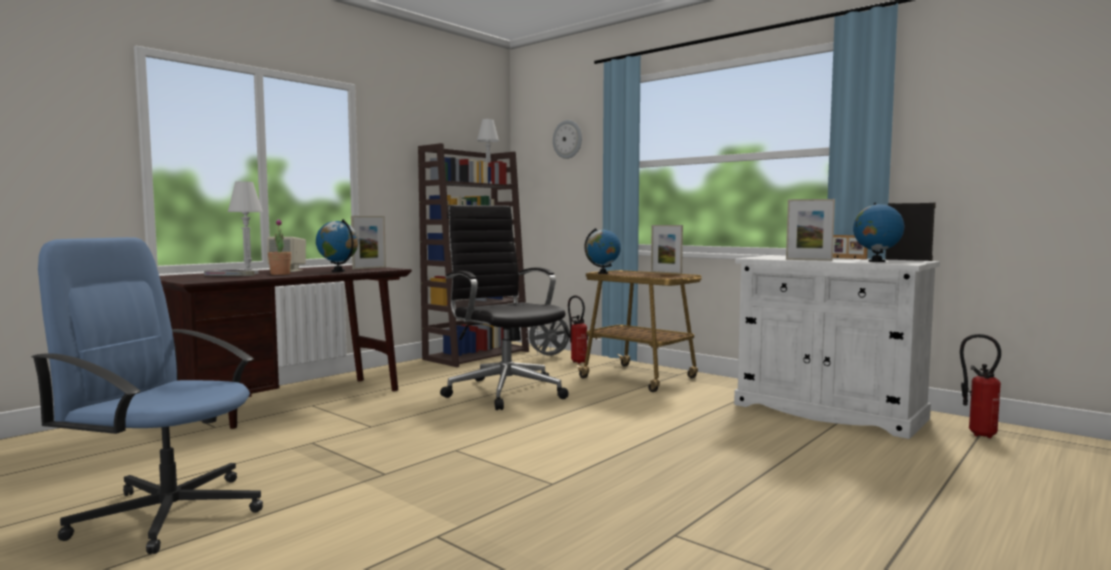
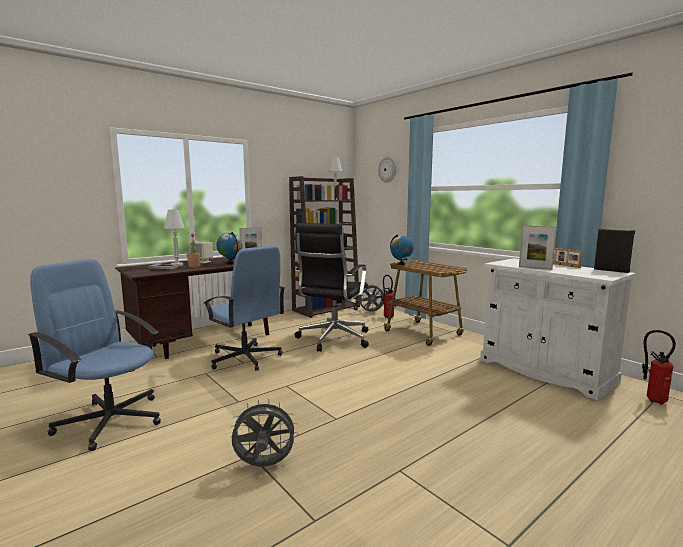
camera: 10 degrees right, 5 degrees up
black office chair [440,205,569,410] -> black office chair turned 135 degrees counterclockwise [294,223,369,352]
picture frame [651,225,683,274] -> none
globe [853,203,904,262] -> none
none -> blue office chair [204,246,285,371]
none -> grey fan [229,399,298,467]

